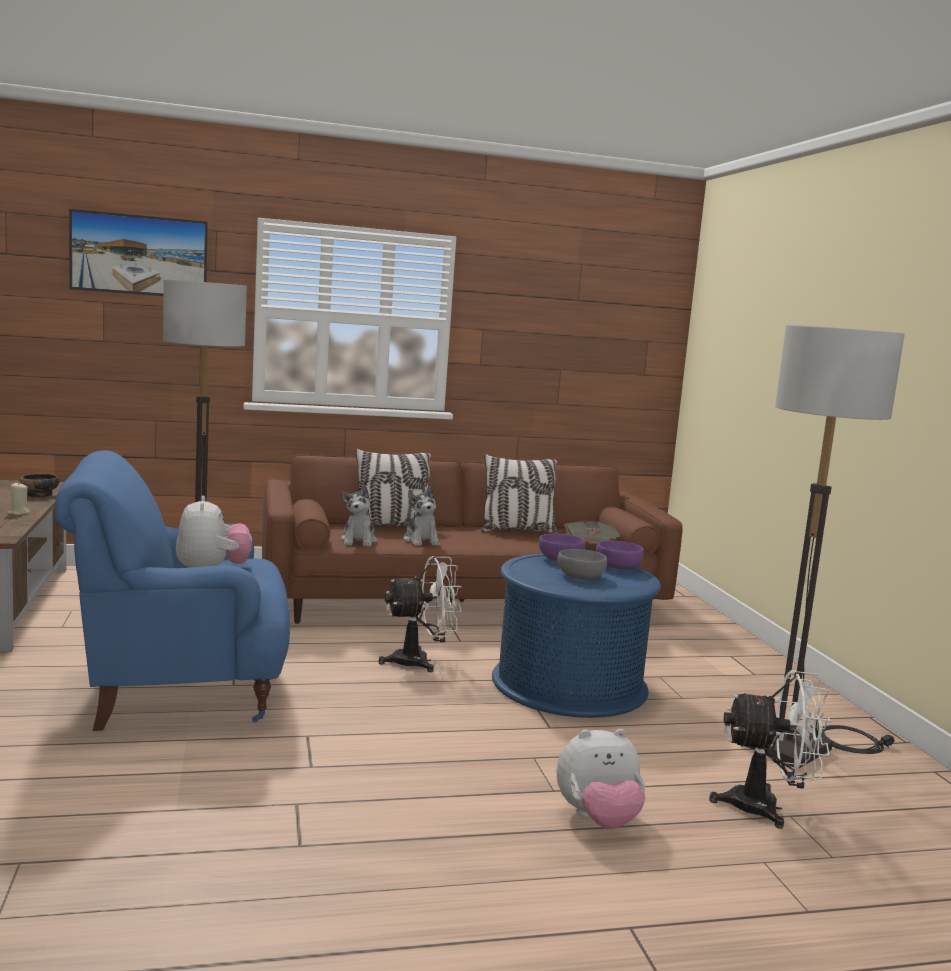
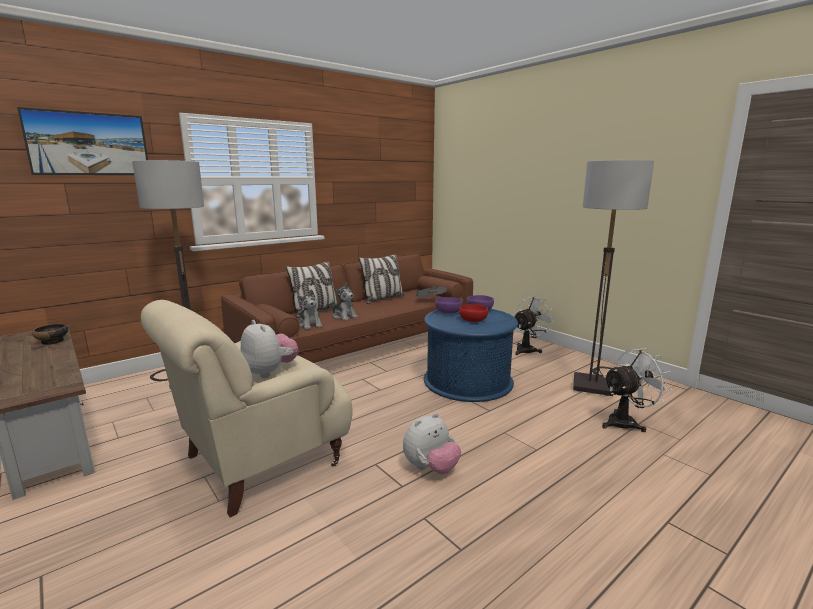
camera: 25 degrees left, 5 degrees up
beige candle [8,482,30,515] -> none
blue armchair [55,450,290,731] -> beige armchair [141,300,353,517]
white fan [378,556,461,672] -> white fan moved to [515,296,554,355]
plush toy [556,729,646,829] -> plush toy moved to [403,413,461,474]
grey bowl [557,549,607,579] -> red bowl [459,304,488,322]

